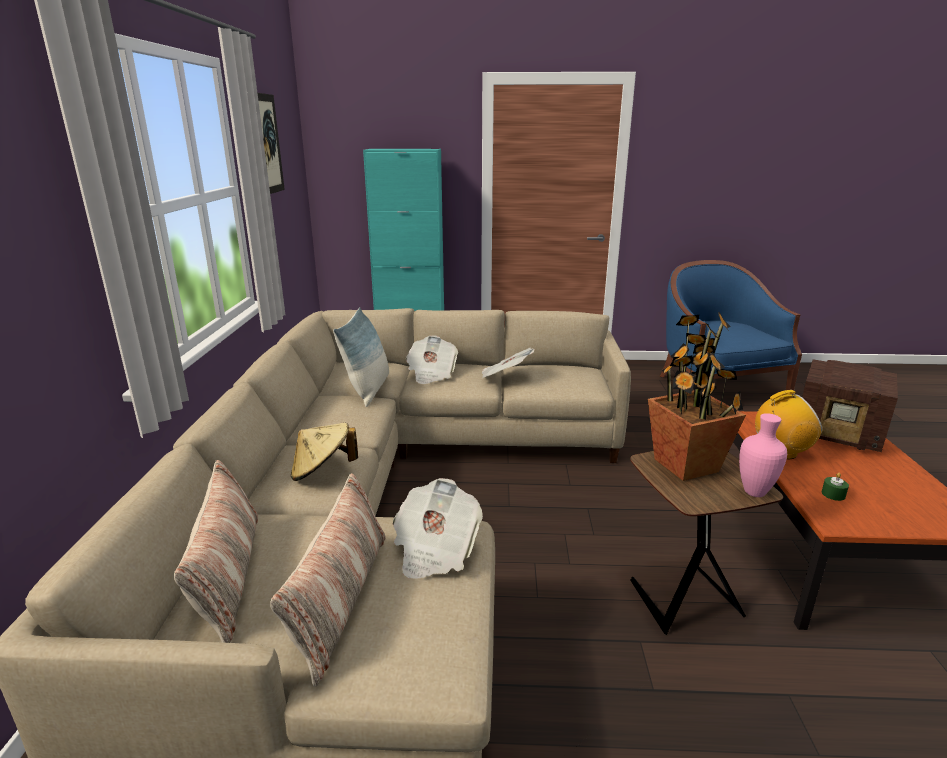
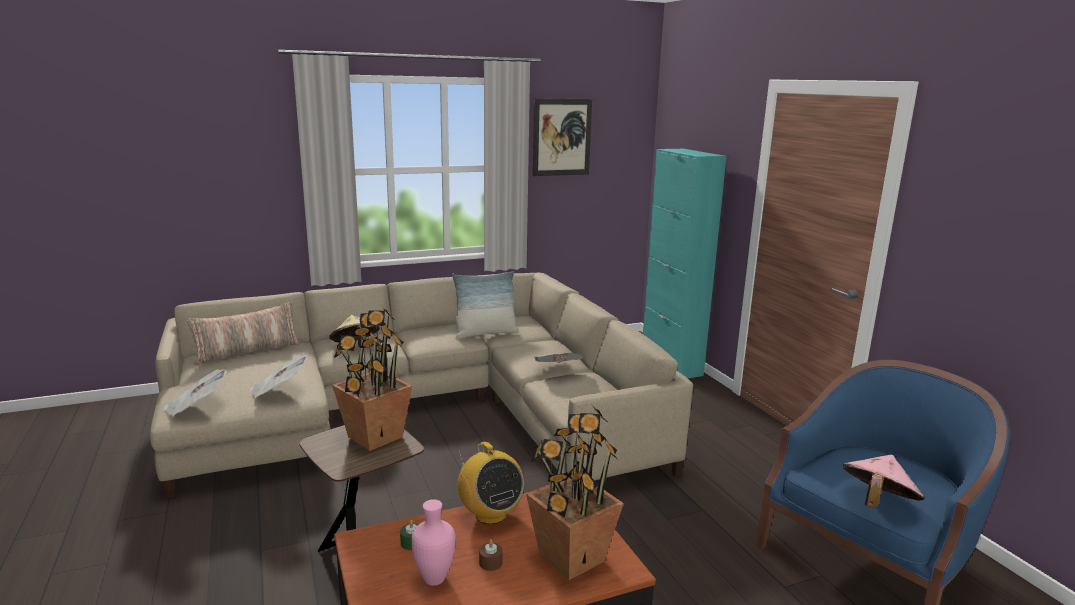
camera: 65 degrees right, 5 degrees down
pillow [270,473,385,686] -> none
newspaper [406,335,458,384] -> newspaper moved to [163,369,227,417]
pink vase [739,413,787,497] -> pink vase moved to [411,499,455,586]
radio [802,359,898,452] -> potted plant [526,405,624,580]
none -> brown candle [479,539,503,571]
none -> pink hat [843,455,925,508]

